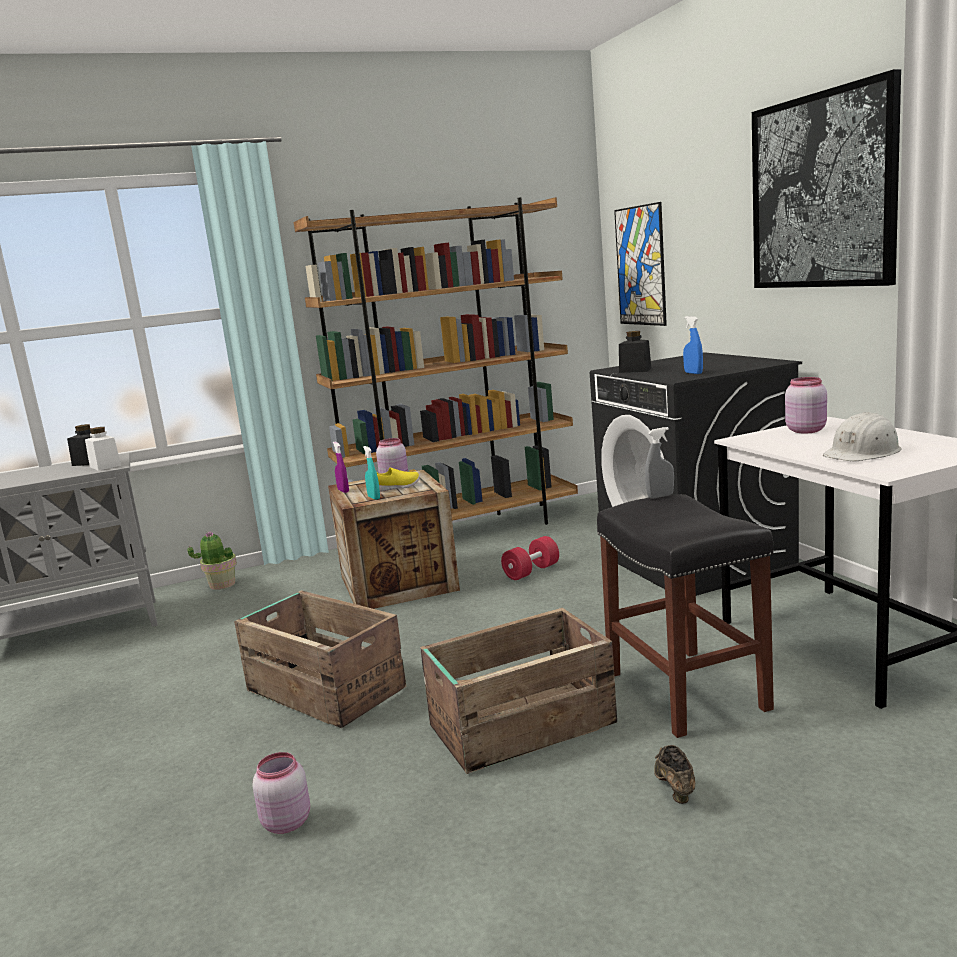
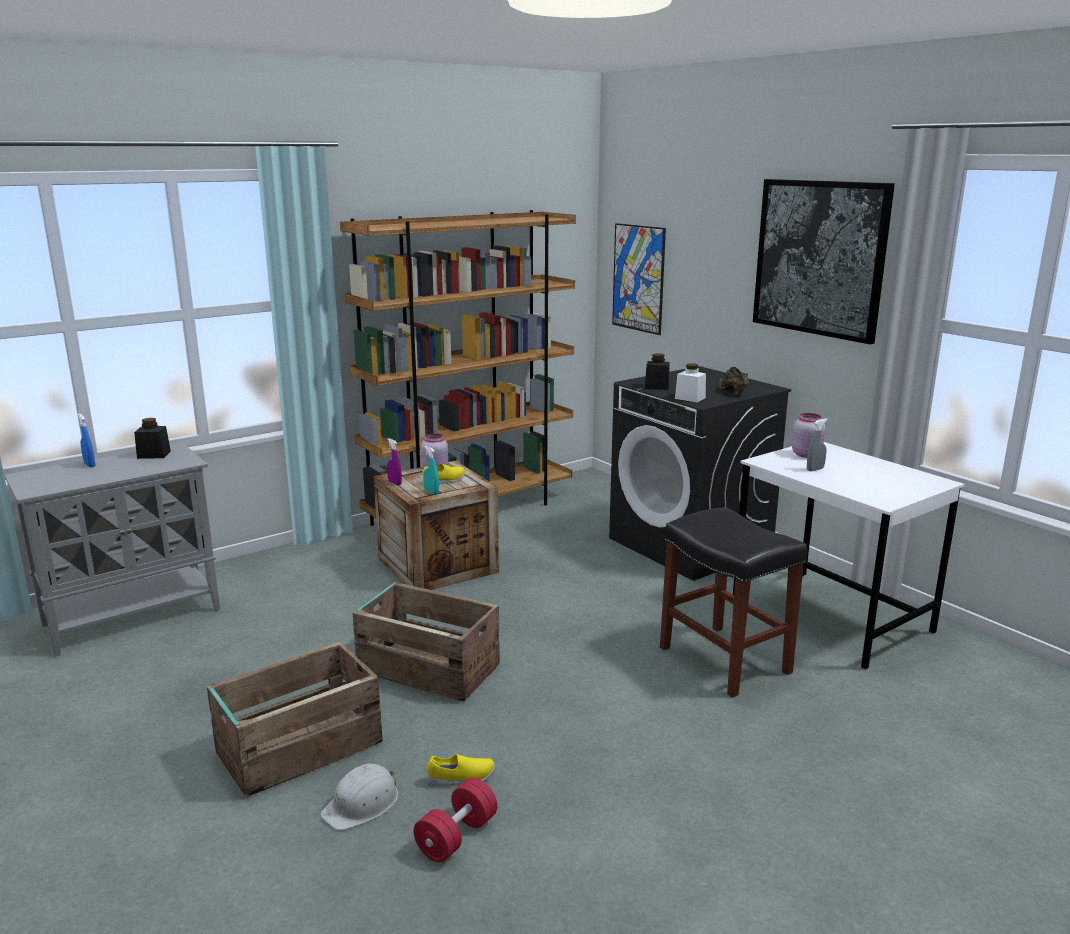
camera: 15 degrees left, 5 degrees up
white jar [85,427,121,471] -> white jar moved to [675,363,706,402]
potted plant [188,532,237,590] -> none
pink jar [253,752,310,834] -> yellow shoe [427,754,495,786]
crate [420,608,617,774] -> crate moved to [207,641,383,798]
red dumbbell [501,536,559,580] -> red dumbbell moved to [414,778,497,862]
grey spray bottle [645,427,674,499] -> grey spray bottle moved to [807,419,828,471]
brown shoe [654,745,695,804] -> brown shoe moved to [719,367,748,395]
blue spray bottle [683,316,703,374] -> blue spray bottle moved to [78,414,95,467]
white hard hat [823,412,901,461] -> white hard hat moved to [320,764,398,830]

